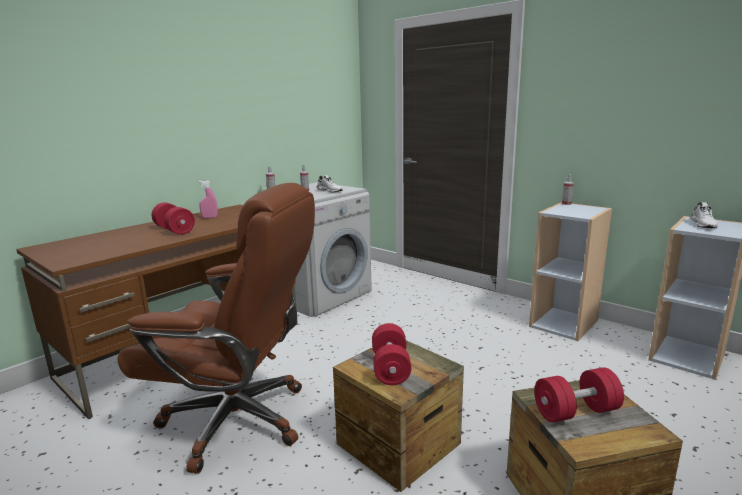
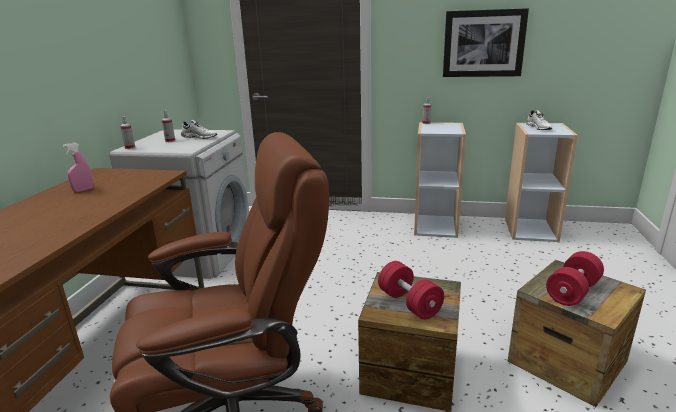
camera: 30 degrees left, 5 degrees up
red dumbbell [152,202,195,235] -> none
none -> picture [443,8,529,77]

